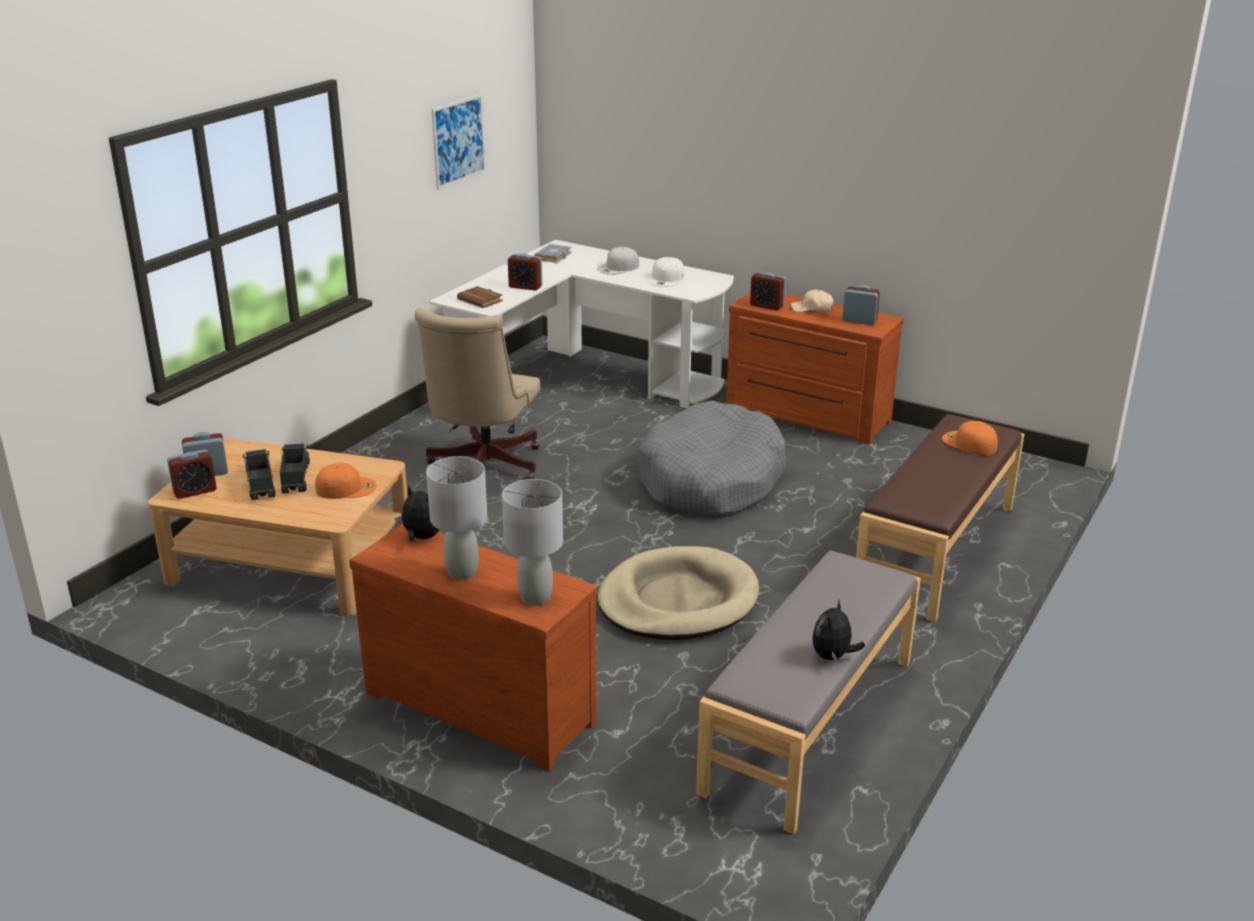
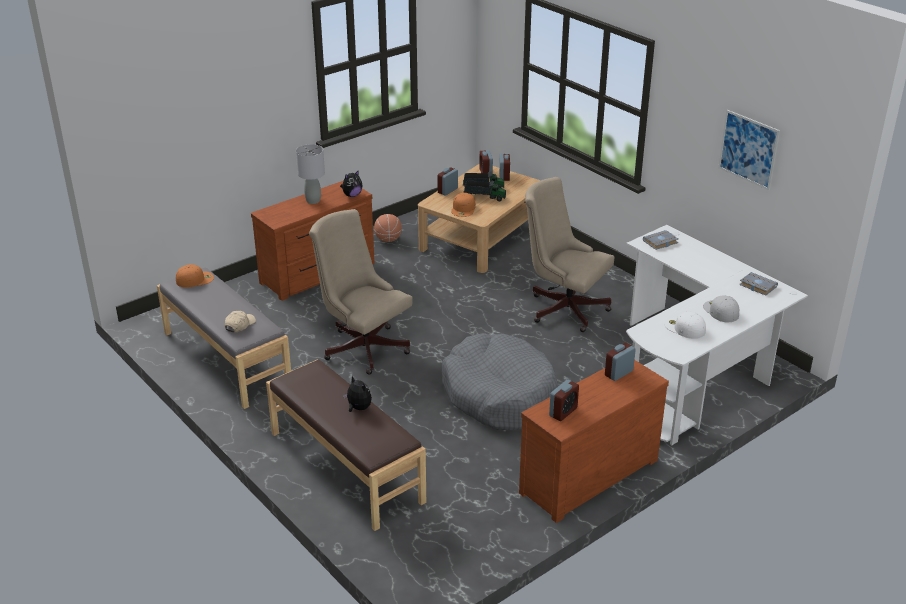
camera: 110 degrees right, 5 degrees up
brown book [457,286,503,308] -> grey book [643,230,678,250]
grey table lamp [502,479,563,606] -> none
alarm clock [508,254,542,291] -> alarm clock moved to [438,167,458,195]
beige dog bed [598,546,759,640] -> beige office chair [309,209,413,375]
beige cap [791,289,833,312] -> beige cap moved to [225,311,256,333]
plush toy [812,599,865,662] -> plush toy moved to [343,375,372,412]
orange cap [942,421,998,455] -> orange cap moved to [176,264,214,288]
none -> basketball [374,214,402,242]

